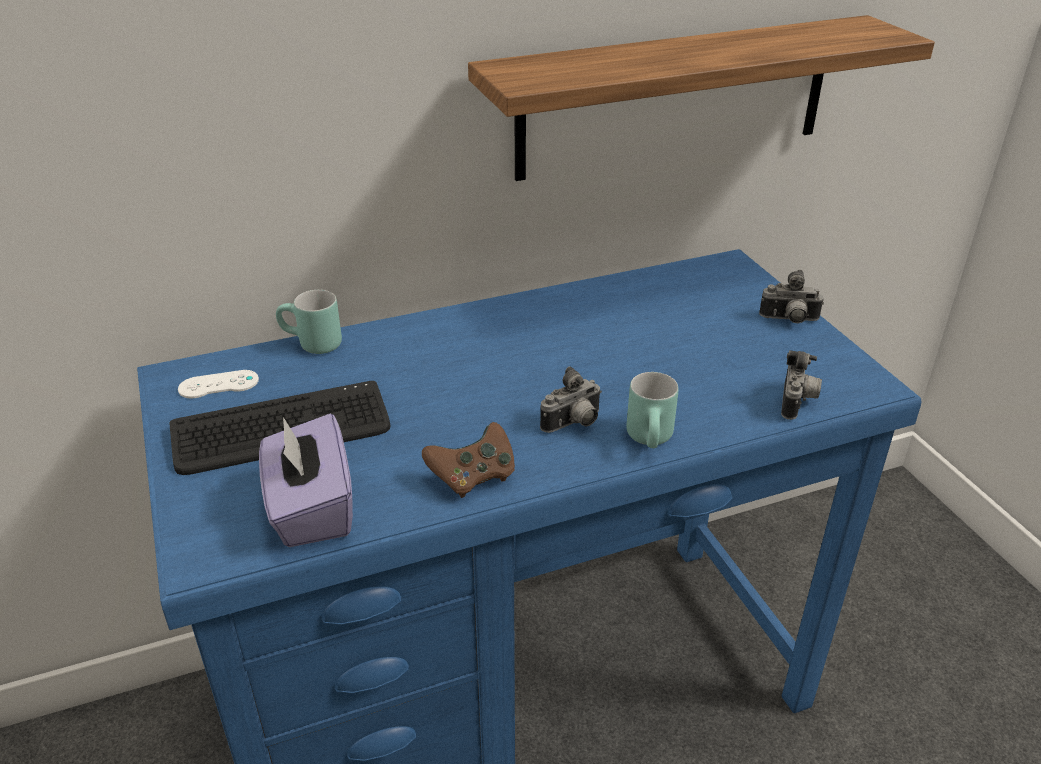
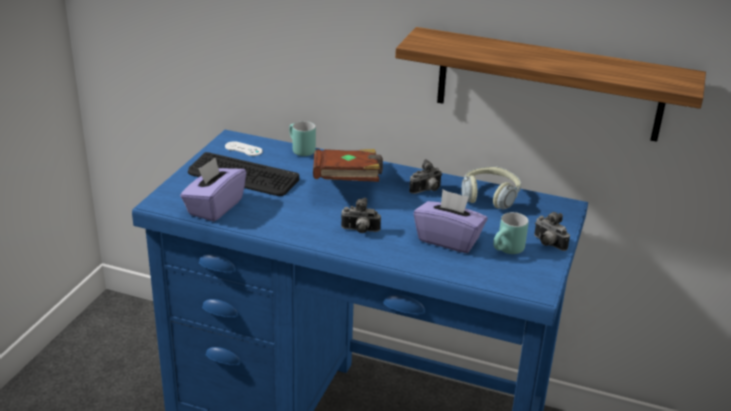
camera: 40 degrees right, 5 degrees down
brown game controller [422,422,515,498] -> none
turquoise mug [627,372,679,448] -> turquoise mug moved to [493,212,529,254]
camera [781,350,822,420] -> camera moved to [409,159,442,194]
none -> brown book [313,149,383,182]
none -> purple tissue box [414,189,488,253]
none -> headphones [461,166,521,210]

